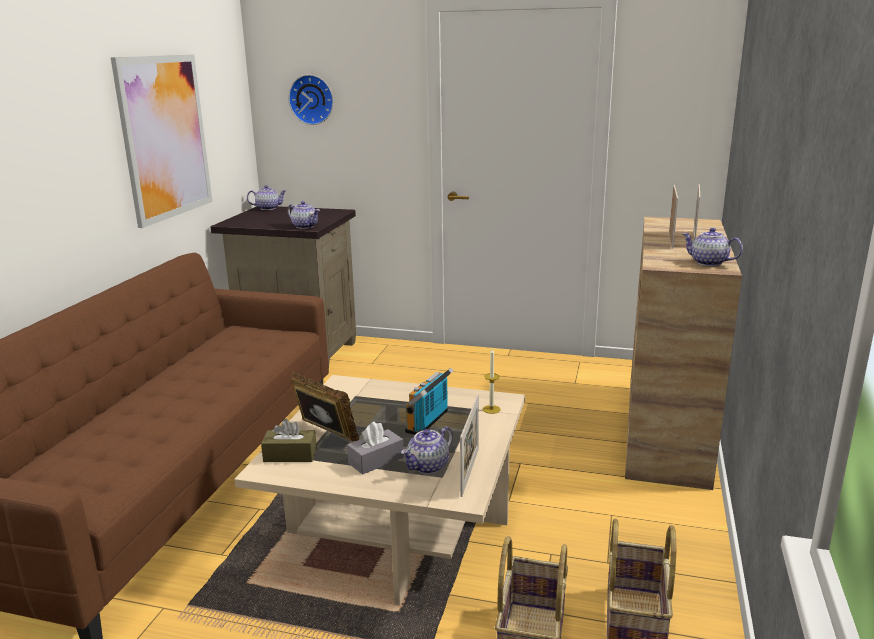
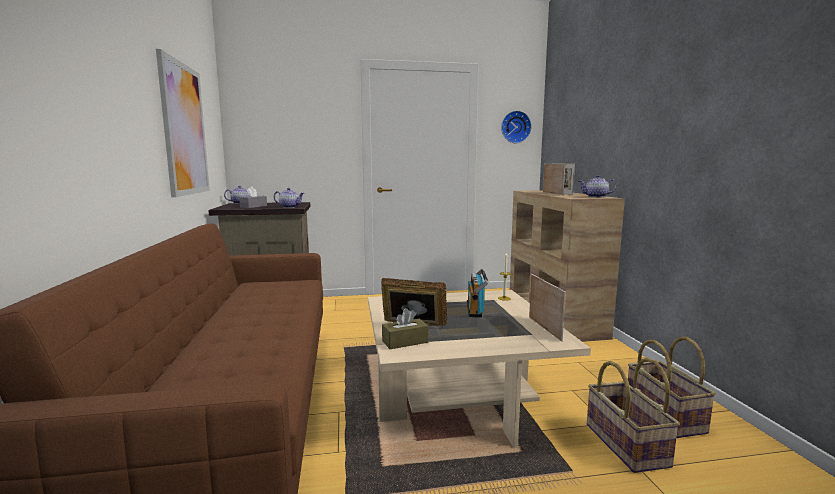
camera: 25 degrees left, 10 degrees down
wall clock [288,75,333,125] -> wall clock moved to [501,111,532,143]
grey tissue box [347,422,404,475] -> grey tissue box moved to [239,186,267,208]
teapot [401,426,453,474] -> none

